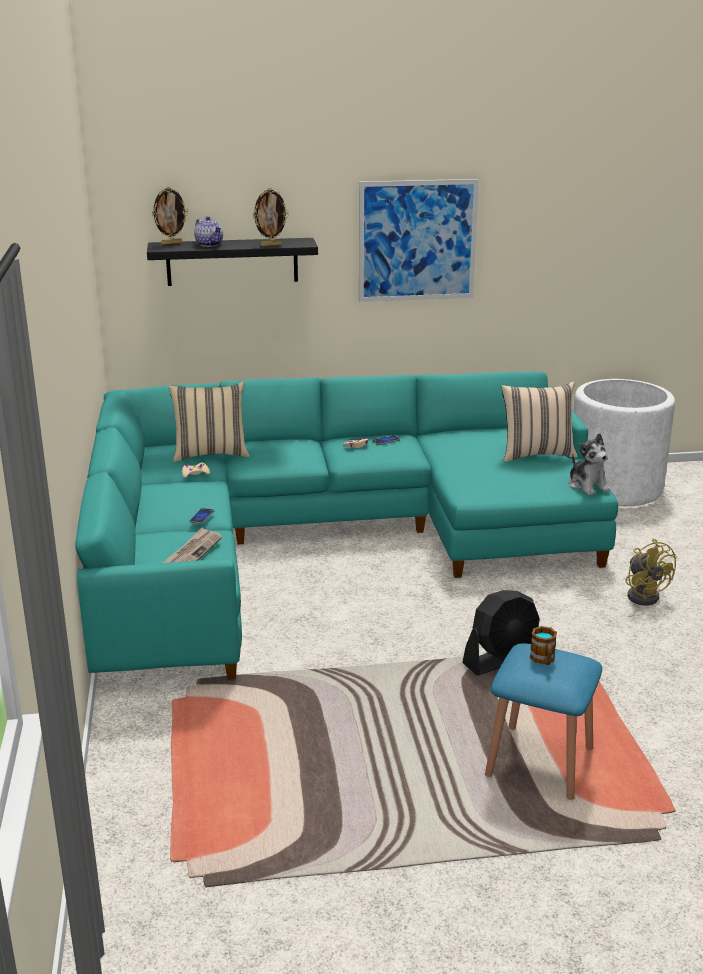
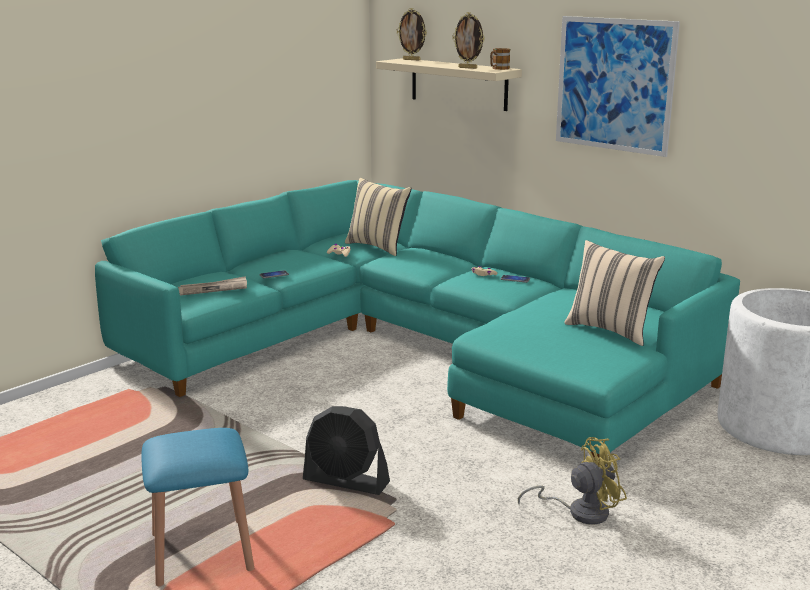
camera: 50 degrees right, 5 degrees down
black shelf [147,238,318,286] -> beige shelf [376,58,522,111]
teapot [194,216,223,247] -> none
mug [530,626,557,665] -> mug moved to [490,48,510,70]
plush toy [569,433,611,496] -> none
yellow fan [626,539,677,605] -> yellow fan turned 135 degrees counterclockwise [518,437,627,525]

